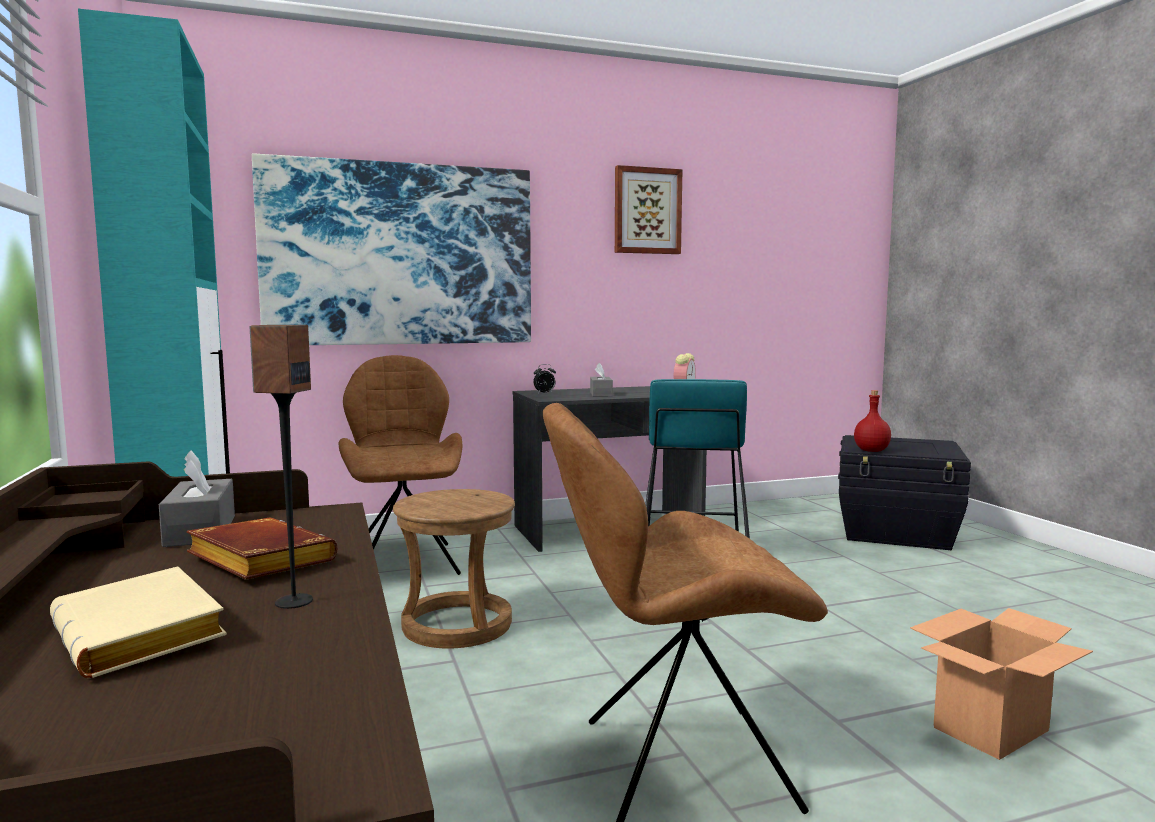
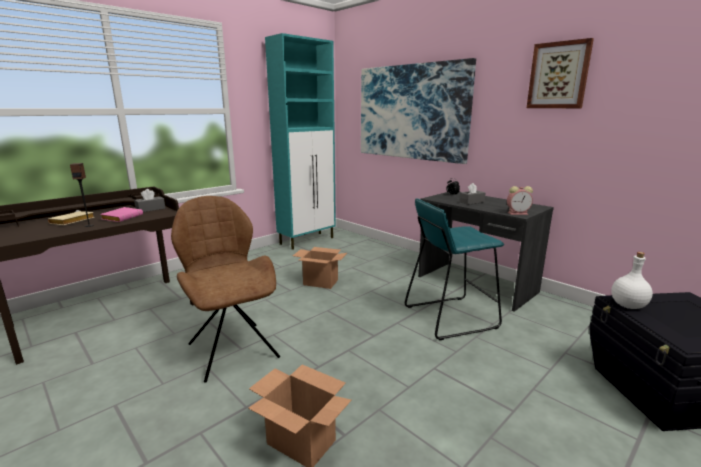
camera: 65 degrees right, 10 degrees up
brown book [187,517,337,580] -> pink book [100,207,143,222]
brown chair [339,355,462,575] -> none
brown stool [393,489,515,648] -> cardboard box [293,247,347,289]
red bottle [854,390,891,452] -> white bottle [611,252,653,309]

